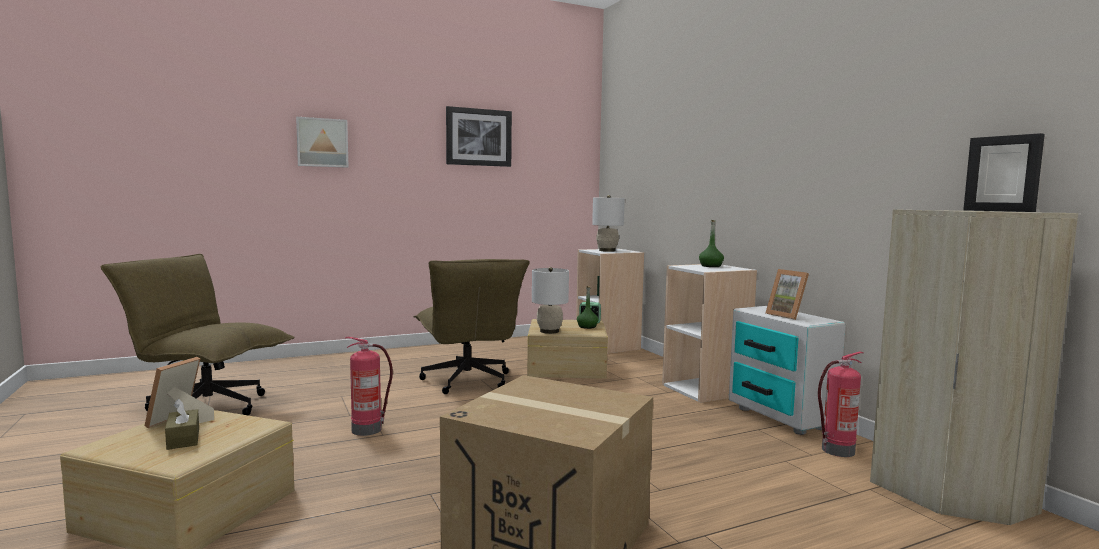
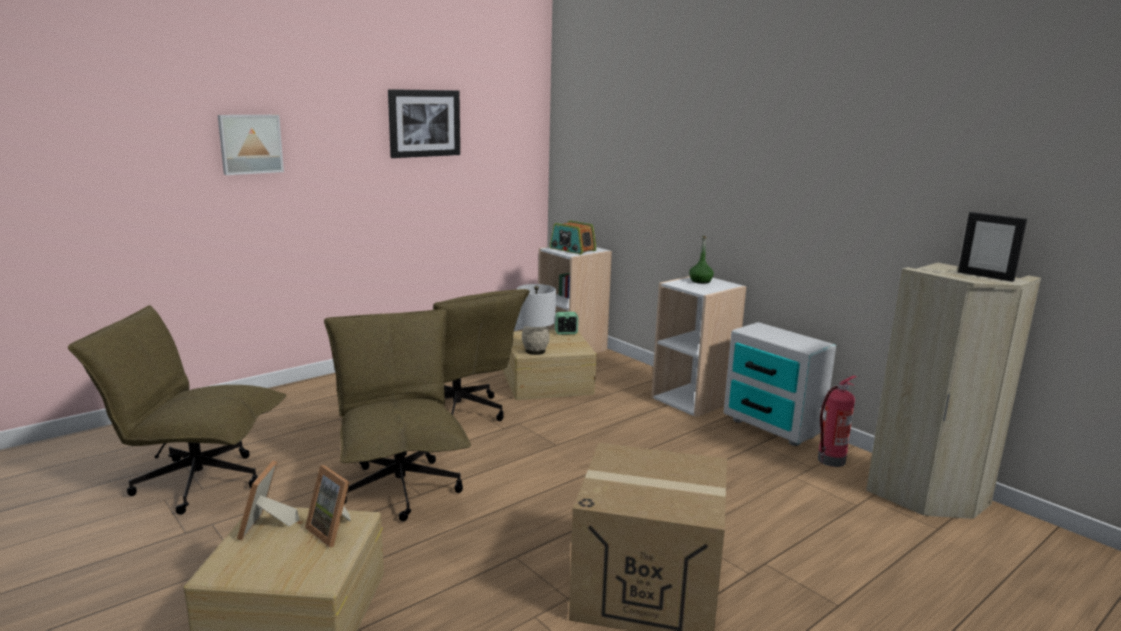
camera: 15 degrees left, 10 degrees up
brown tissue box [165,399,199,450] -> none
fire extinguisher [345,337,393,436] -> beige office chair [324,309,471,521]
green bottle [577,286,598,329] -> none
white table lamp [592,195,625,252] -> radio [550,220,596,254]
picture frame [766,269,809,320] -> picture frame moved to [305,465,351,547]

